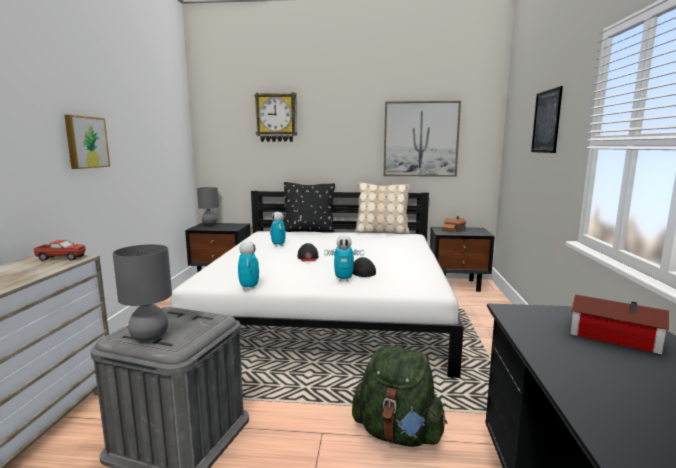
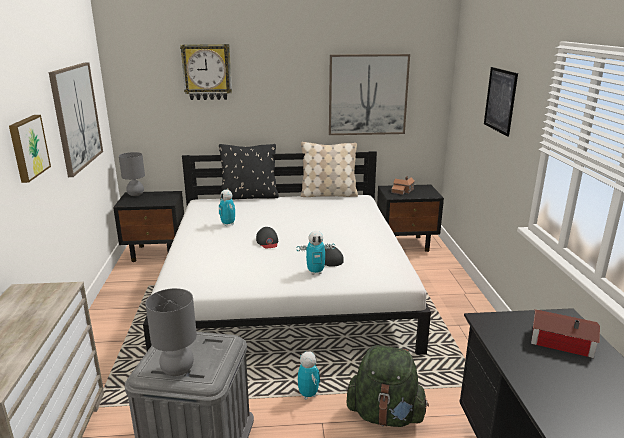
camera: 10 degrees left, 10 degrees up
toy truck [34,240,86,261] -> none
toy robot [238,241,259,290] -> toy robot moved to [298,351,320,399]
none -> picture [49,62,103,177]

